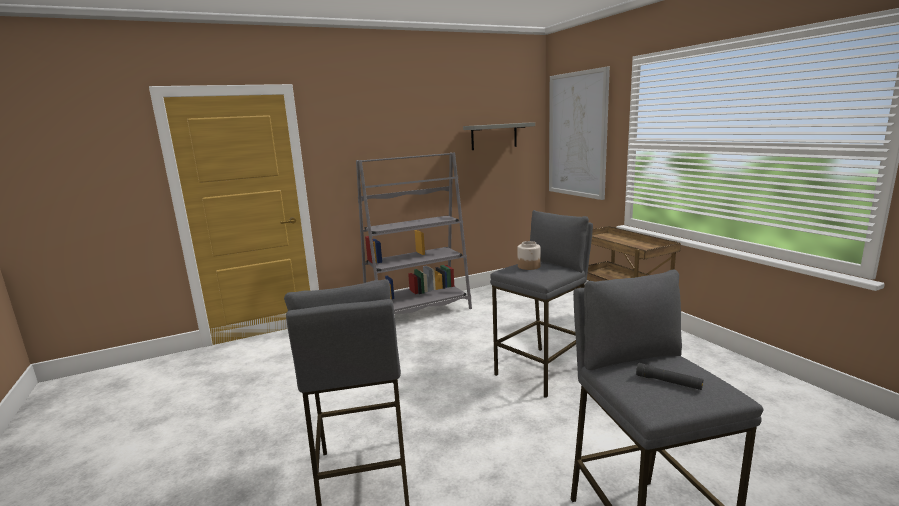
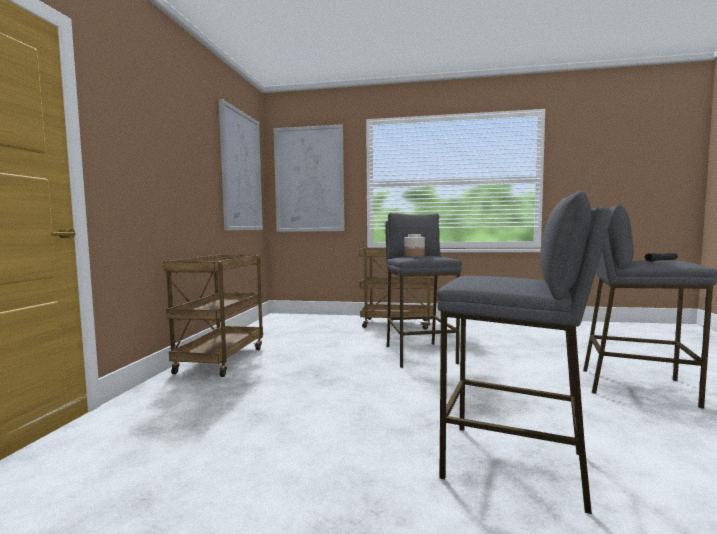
camera: 55 degrees left, 10 degrees down
grey bookcase [356,152,472,314] -> brown cart [164,255,263,377]
grey shelf [463,122,535,150] -> picture [219,99,263,231]

